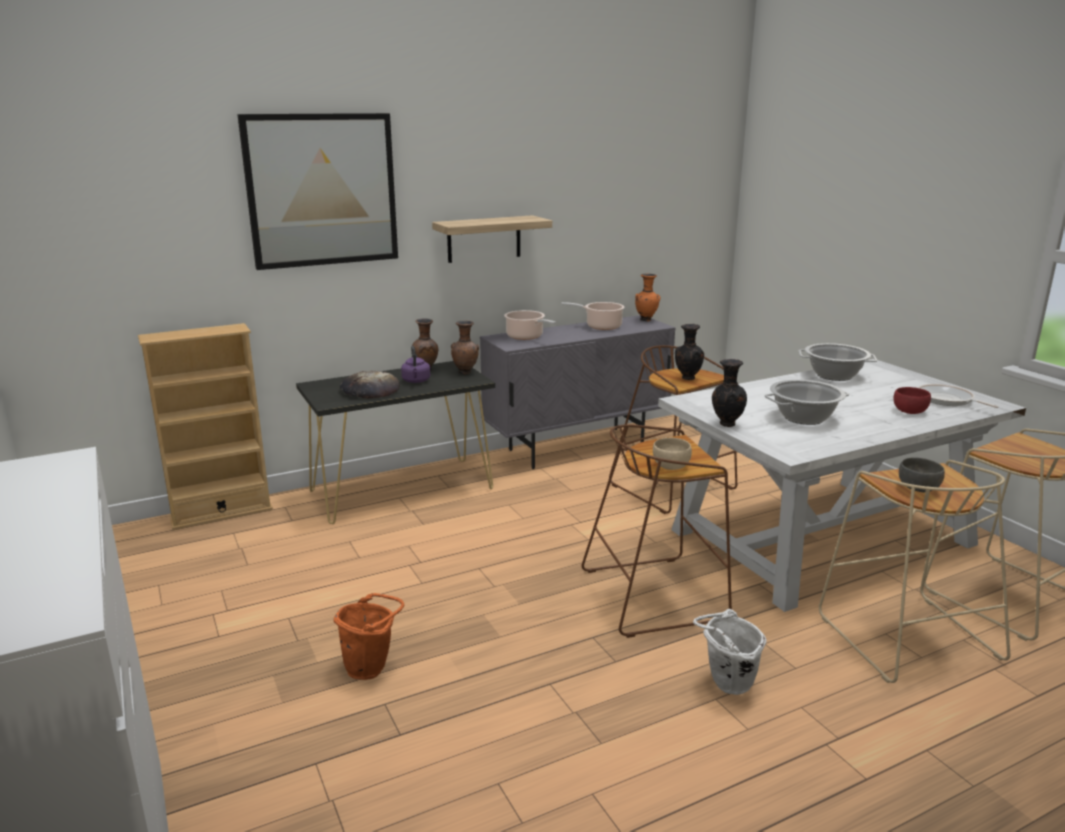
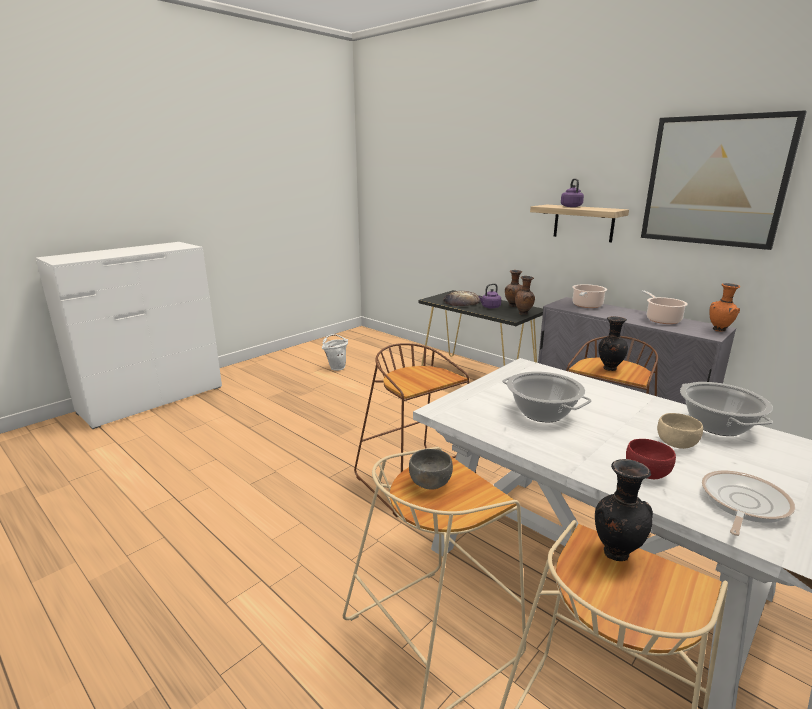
camera: 70 degrees right, 0 degrees up
beige bookcase [138,323,273,530] -> none
picture [237,113,398,270] -> picture moved to [641,110,807,250]
orange bucket [334,593,404,680] -> none
beige bowl [653,438,692,470] -> beige bowl moved to [657,413,703,449]
white bucket [693,609,767,695] -> white bucket moved to [322,334,348,371]
black vase [712,359,747,427] -> black vase moved to [595,459,653,561]
none -> purple kettle [561,178,584,207]

